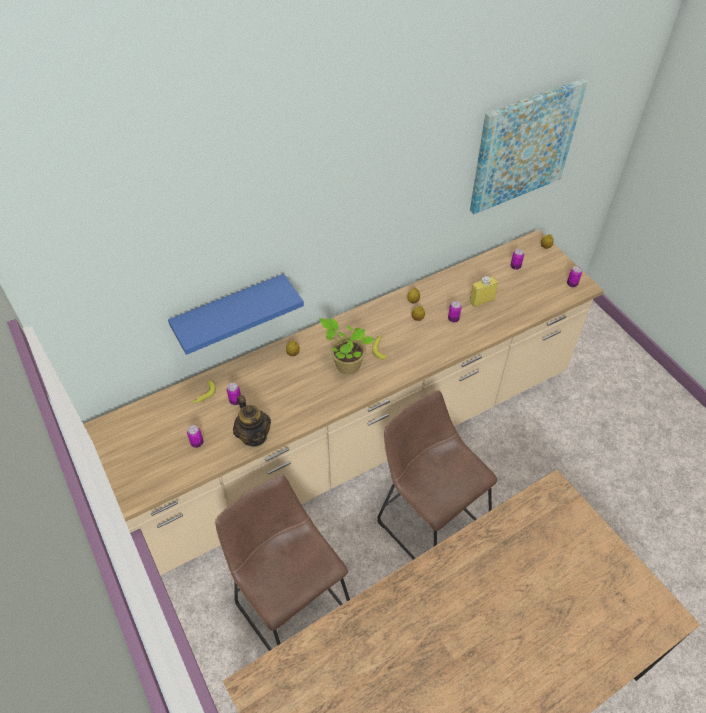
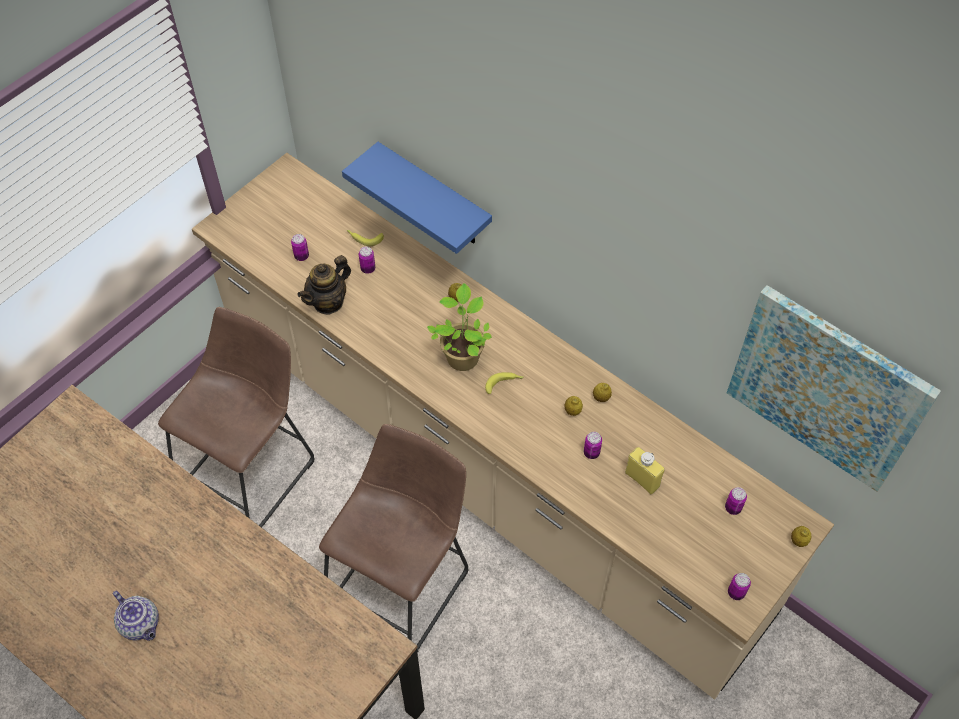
camera: 70 degrees right, 5 degrees up
none -> teapot [113,591,159,641]

